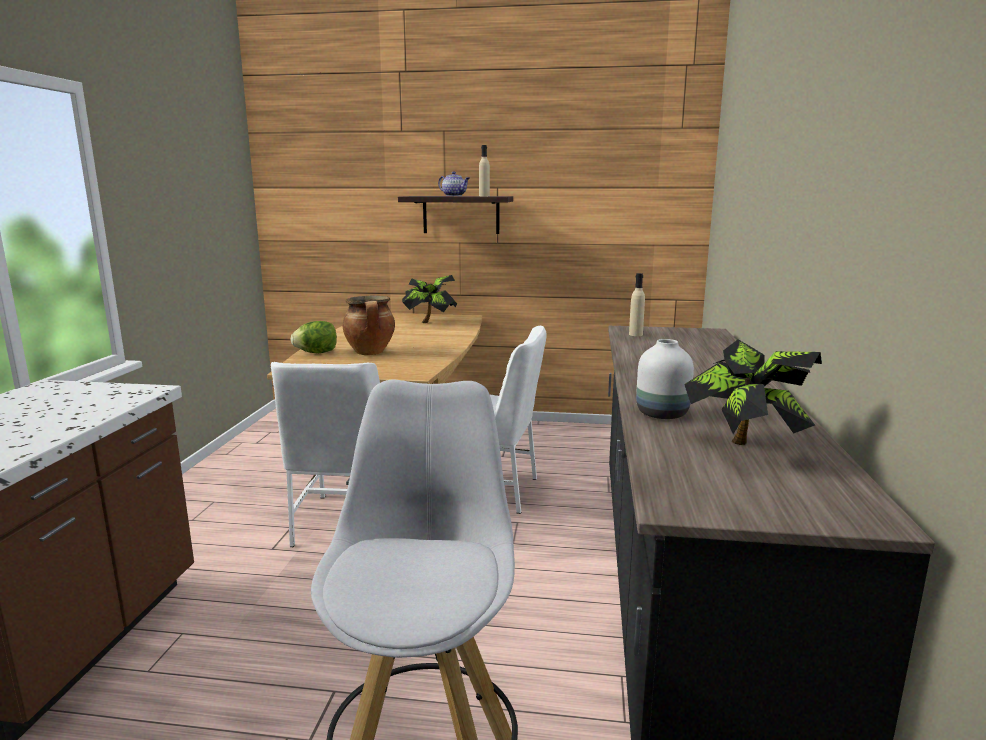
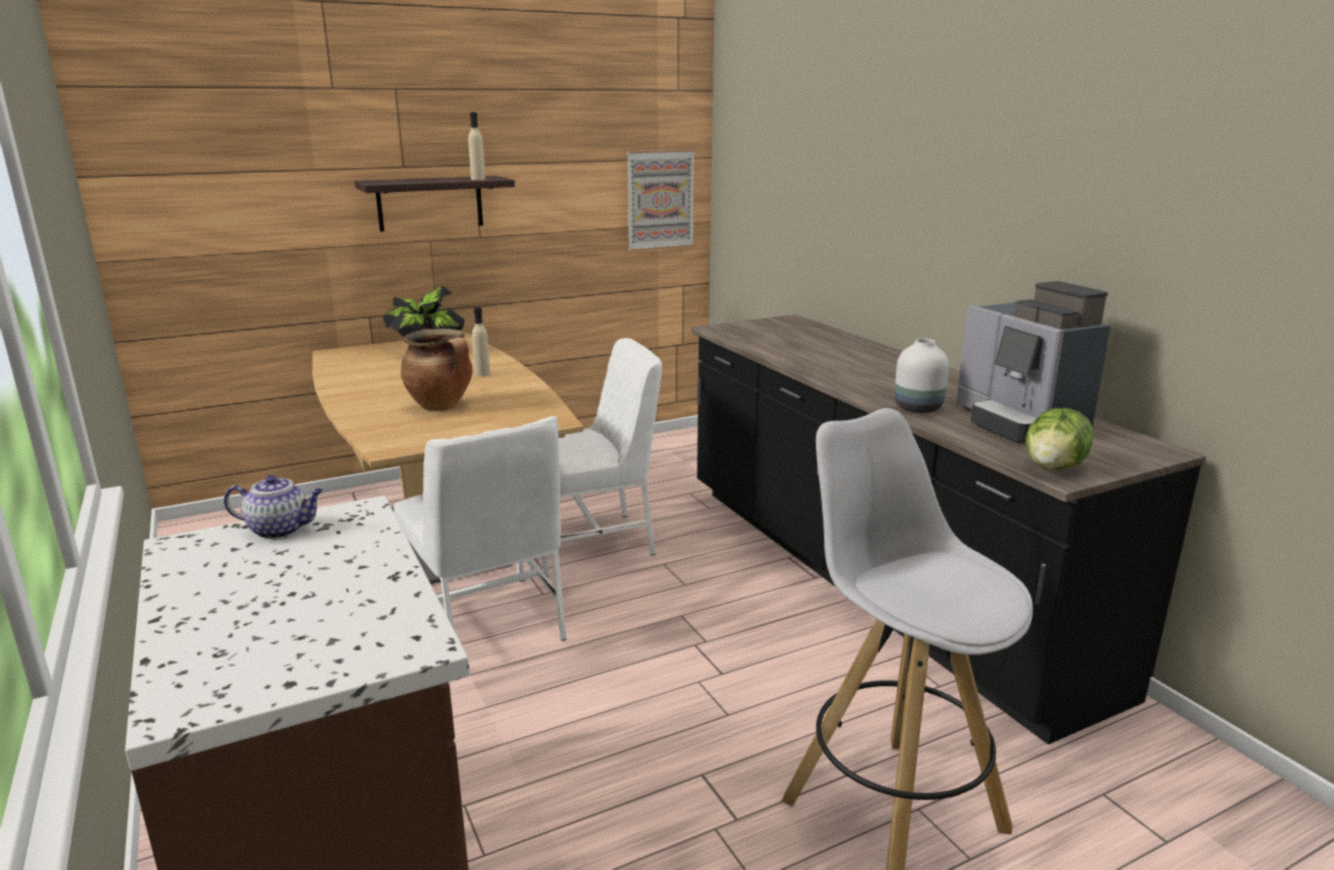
camera: 35 degrees left, 5 degrees up
lettuce [291,321,337,353] -> lettuce moved to [1025,408,1094,470]
teapot [438,171,470,196] -> teapot moved to [224,475,323,539]
beige bottle [629,273,645,336] -> beige bottle moved to [472,307,490,377]
potted plant [684,339,822,445] -> coffee machine [956,281,1111,444]
none -> picture [627,149,695,251]

